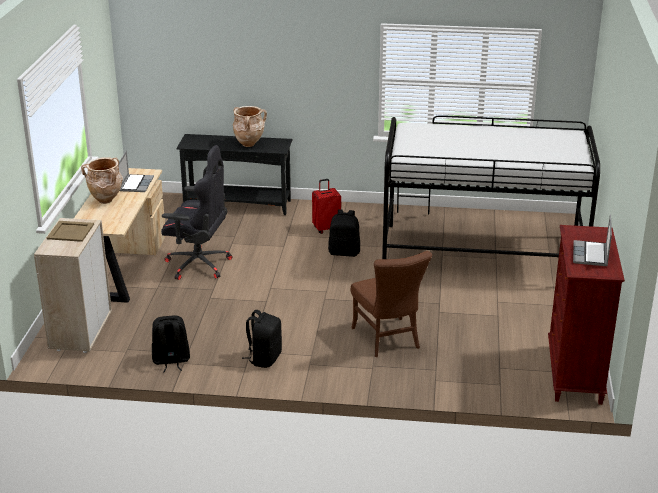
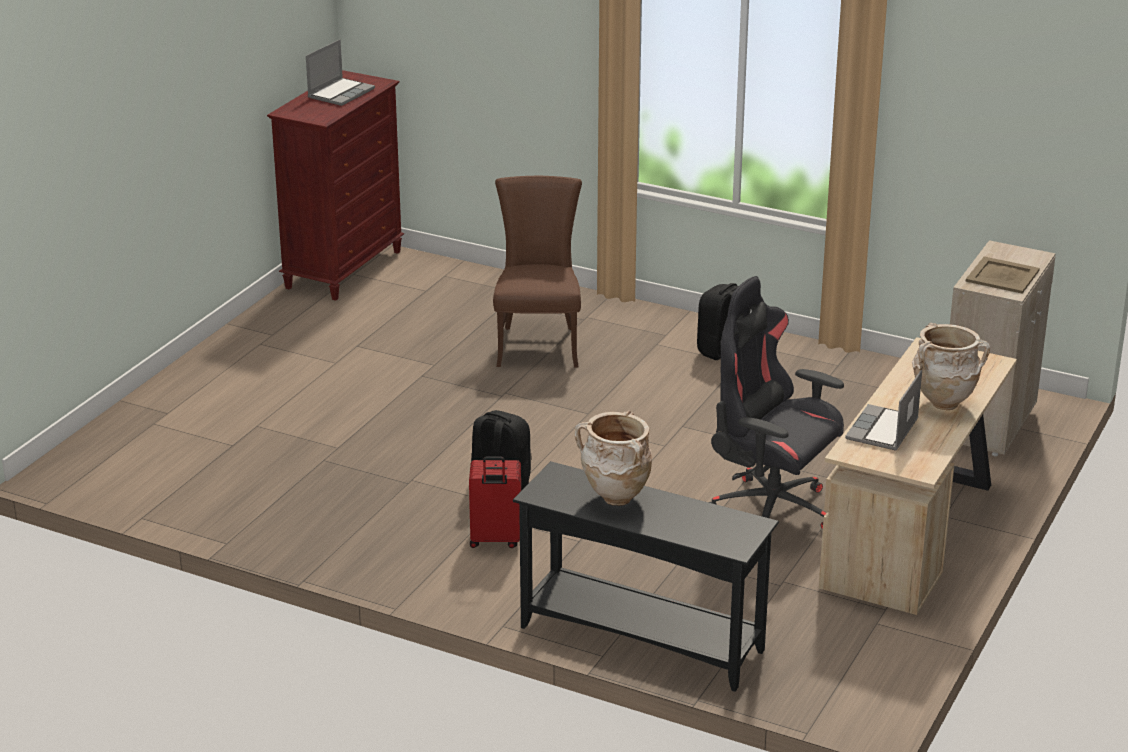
camera: 160 degrees left, 0 degrees up
black backpack [152,315,190,372] -> none
black bed [382,115,600,259] -> none

